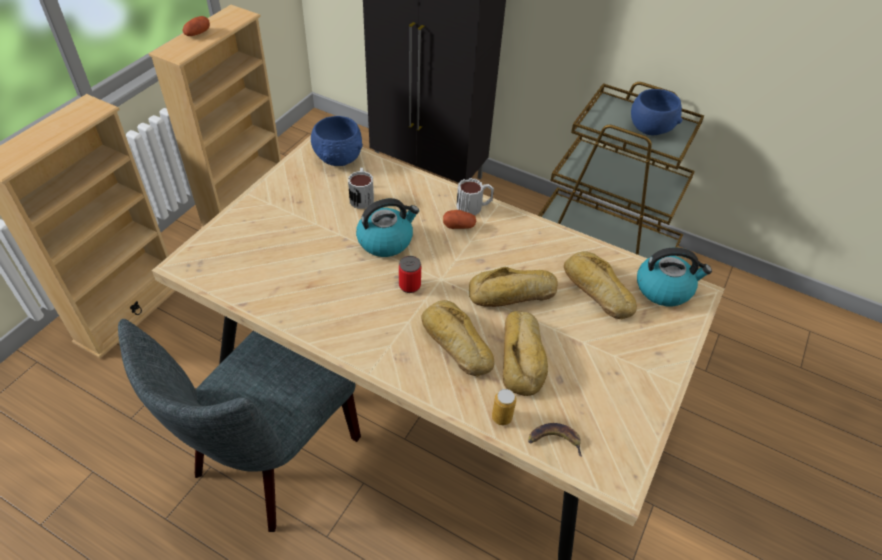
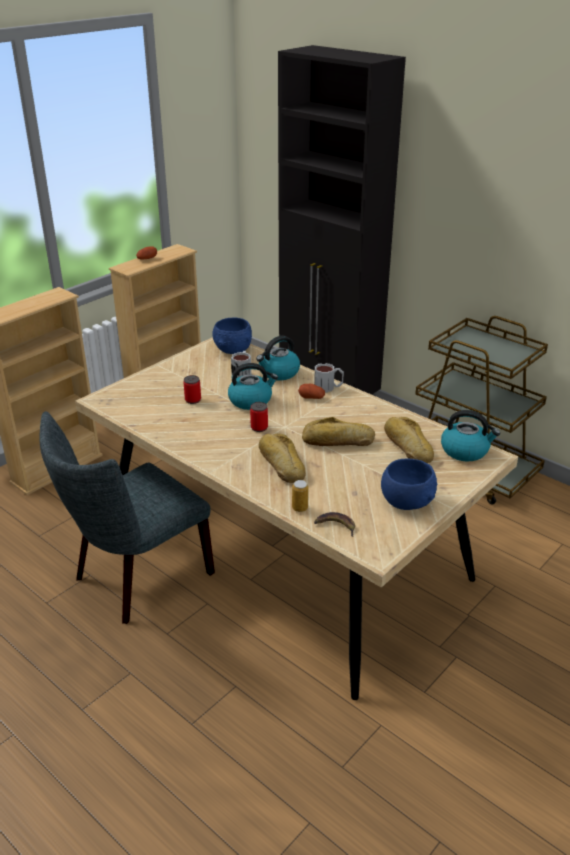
camera: 15 degrees right, 15 degrees down
bread [503,311,548,396] -> none
blue bowl [631,89,683,135] -> blue bowl moved to [381,459,437,510]
none -> can [183,375,201,404]
none -> kettle [256,336,300,380]

